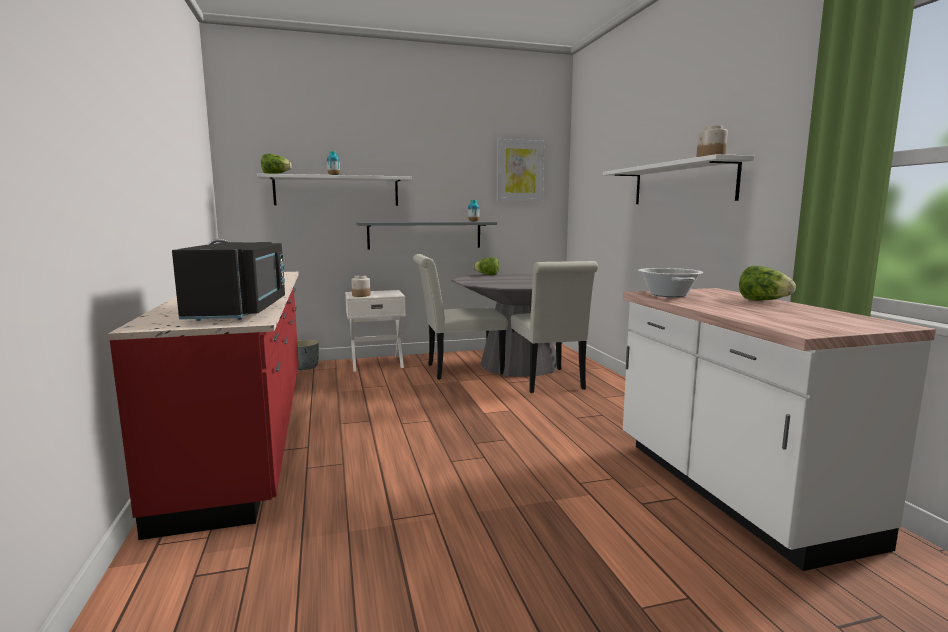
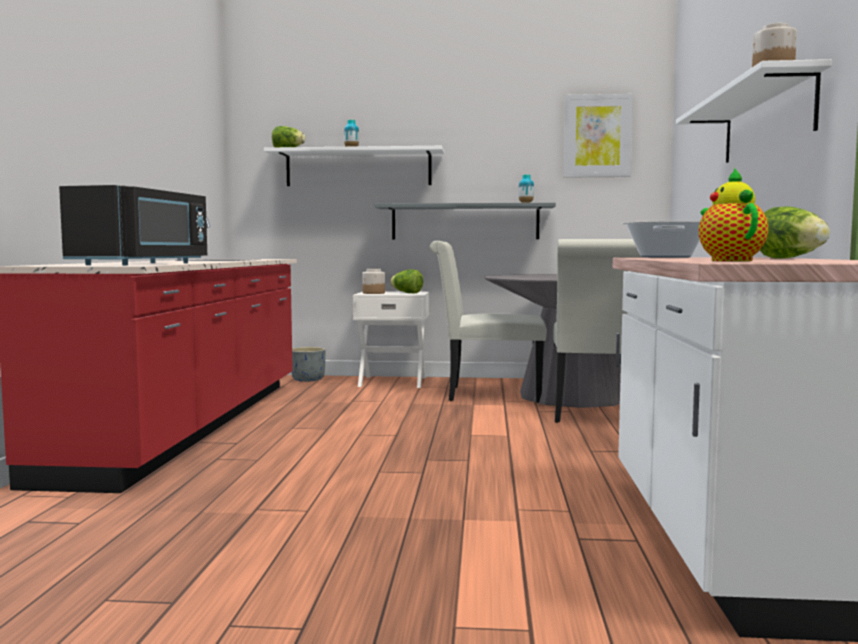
camera: 20 degrees right, 5 degrees down
lettuce [474,257,499,275] -> lettuce moved to [390,269,423,293]
none -> teapot [699,168,768,261]

